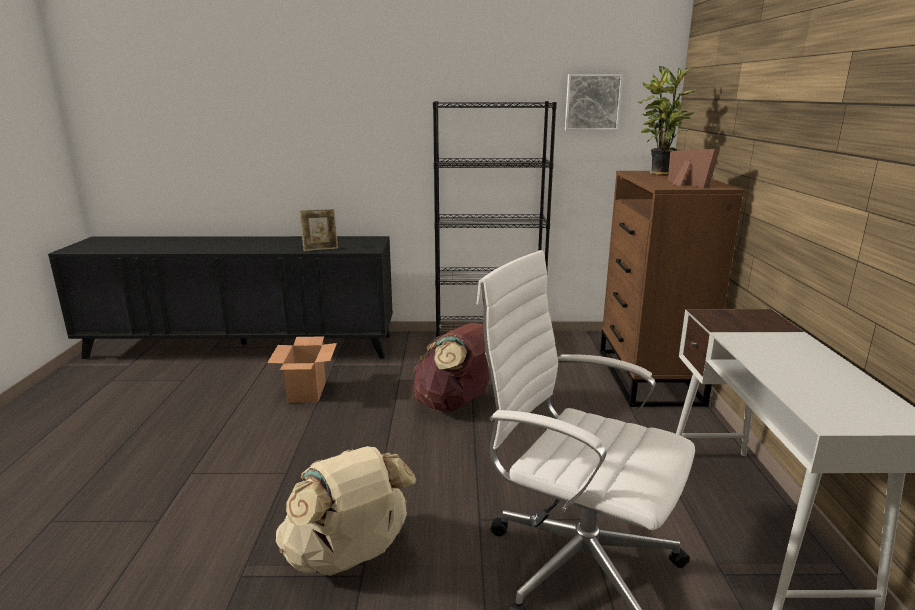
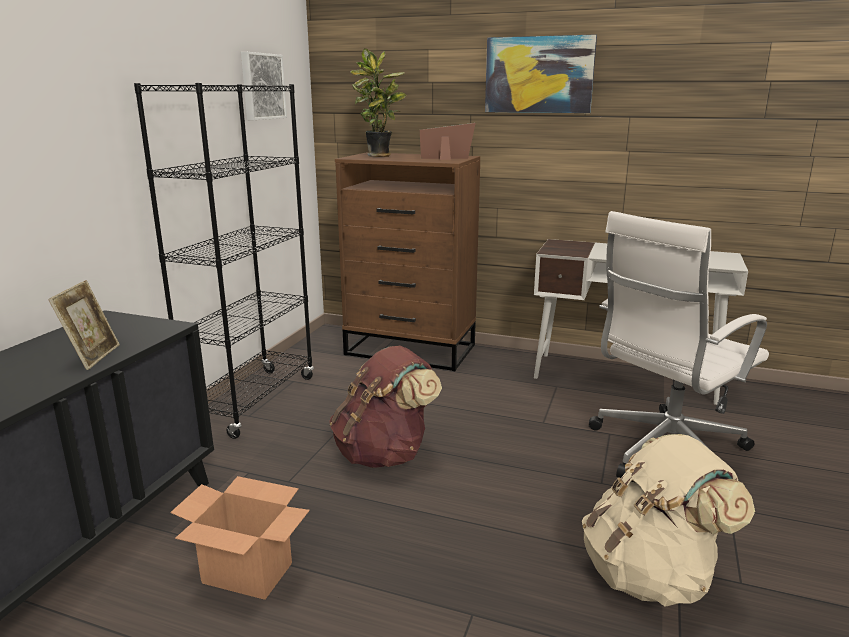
camera: 70 degrees left, 0 degrees up
none -> picture [485,34,597,113]

